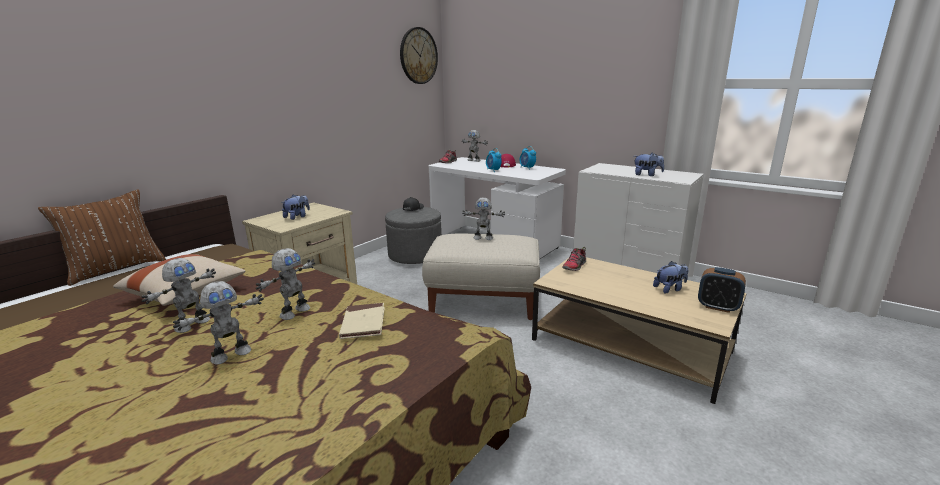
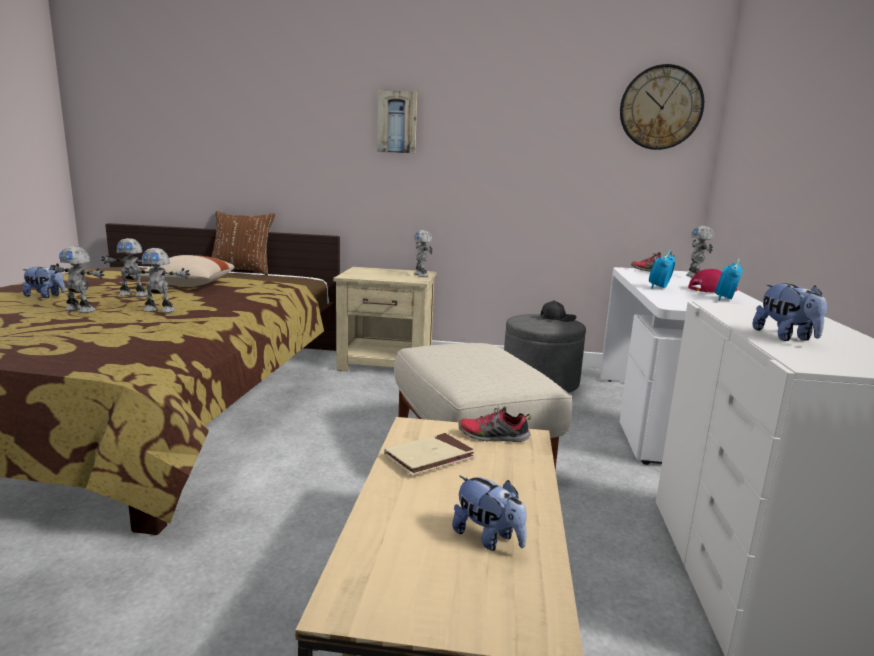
camera: 60 degrees right, 5 degrees down
plush toy [281,195,310,220] -> plush toy moved to [22,265,65,298]
beige book [339,303,385,339] -> beige book moved to [384,433,476,476]
toy robot [462,197,505,240] -> toy robot moved to [414,230,433,277]
alarm clock [698,267,746,313] -> none
none -> picture [377,91,417,153]

